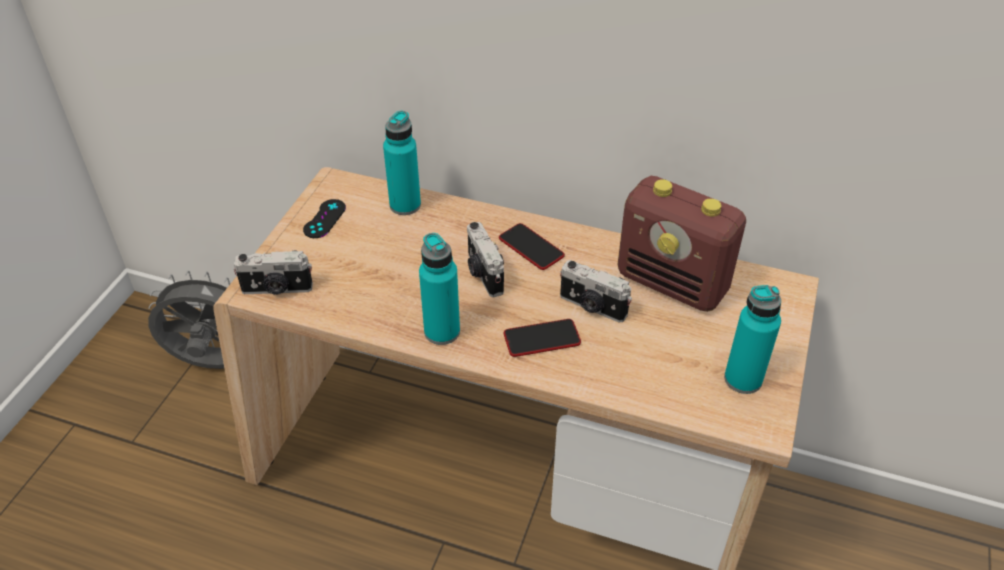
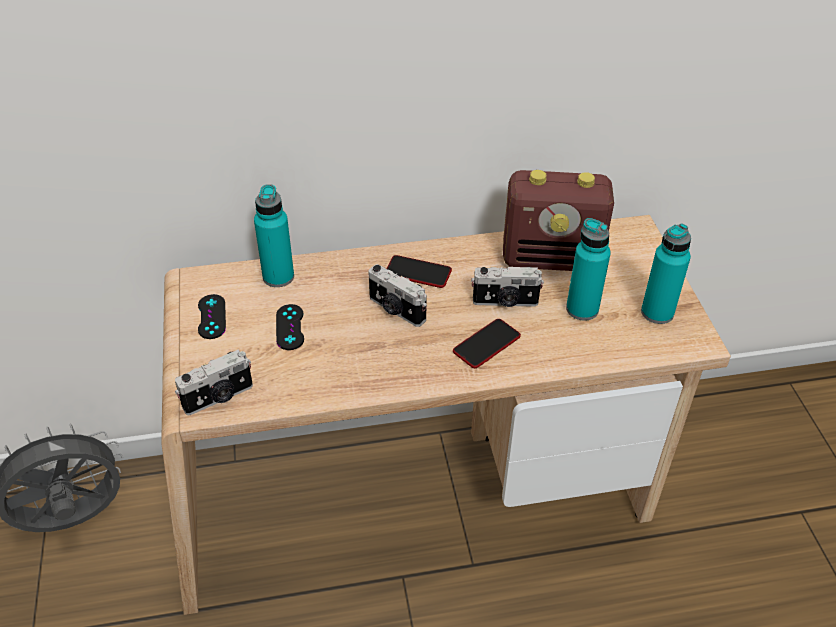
camera: 30 degrees left, 0 degrees up
turquoise bottle [419,233,460,345] -> turquoise bottle moved to [566,218,611,321]
none -> black game controller [276,304,304,350]

